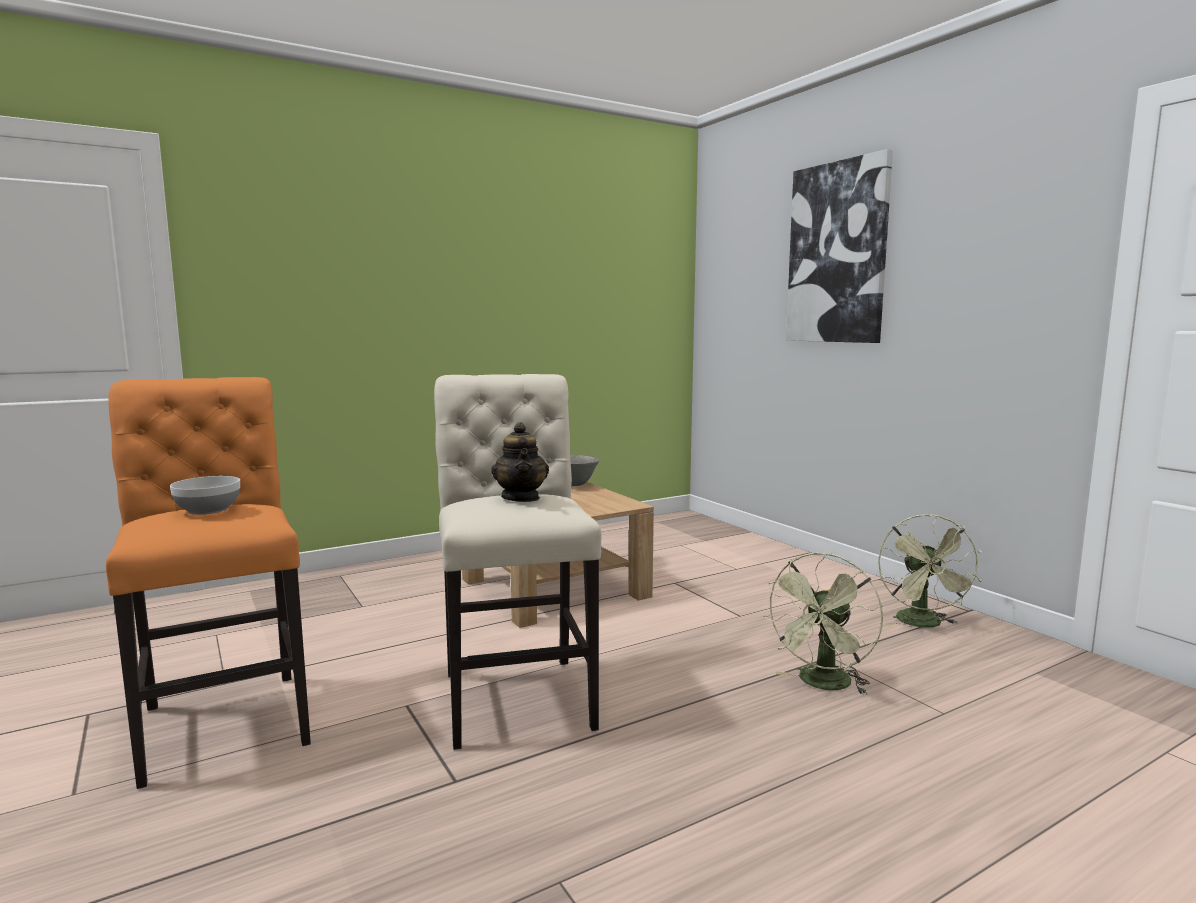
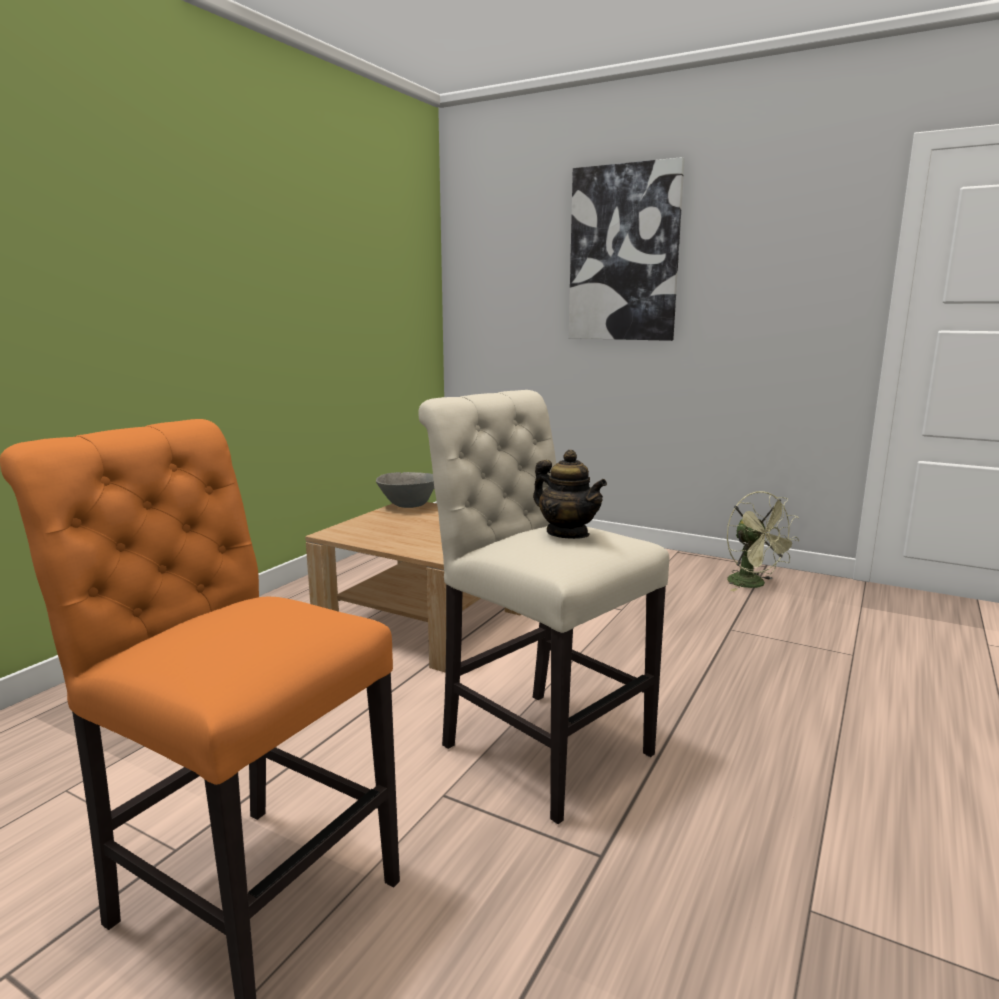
camera: 30 degrees left, 5 degrees up
bowl [170,476,240,515] -> none
green fan [763,552,883,695] -> none

